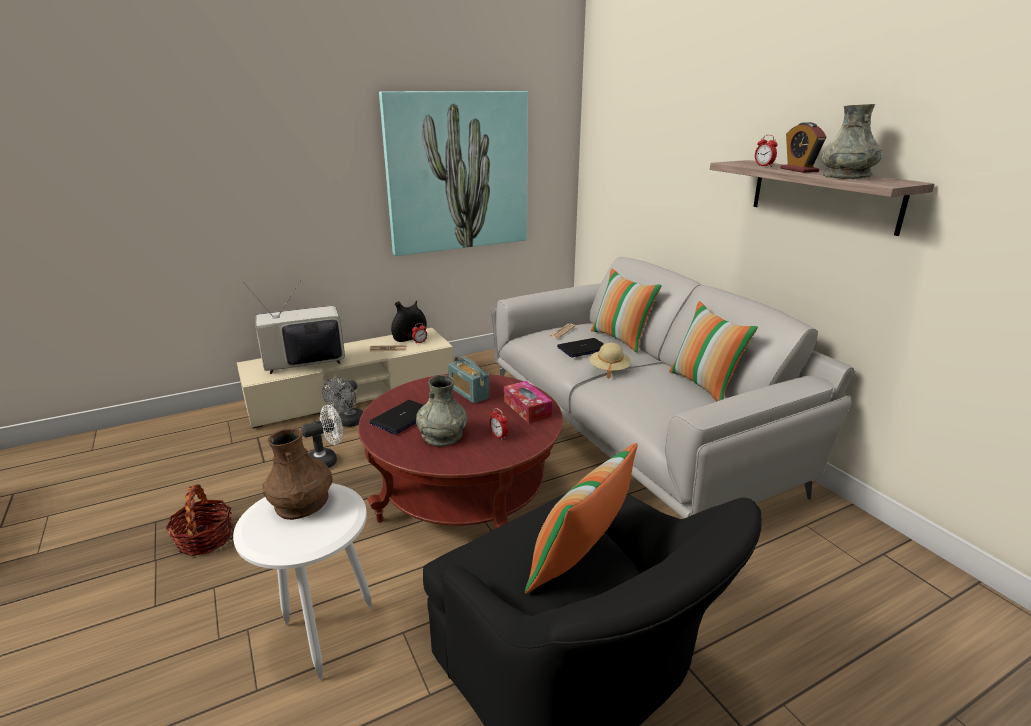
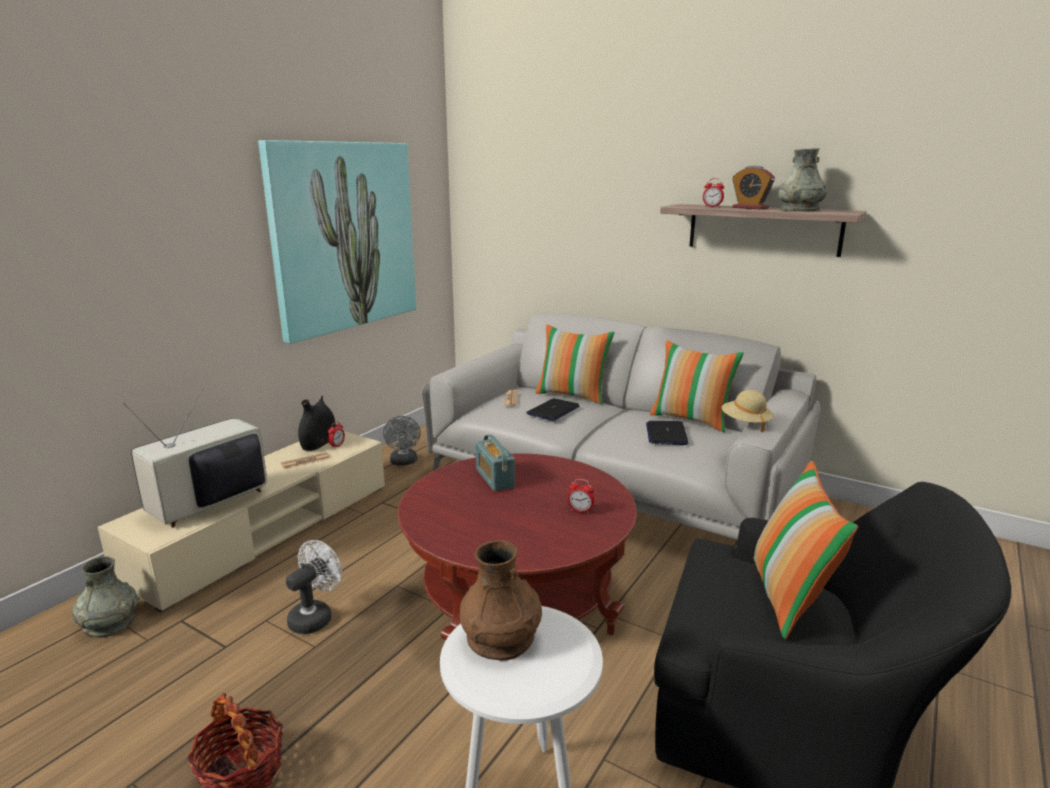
camera: 30 degrees left, 5 degrees down
grey fan [322,378,363,427] -> grey fan moved to [383,416,421,466]
laptop [369,400,423,435] -> laptop moved to [646,421,689,445]
grey vase [416,375,467,447] -> grey vase moved to [72,556,138,638]
radio [448,356,489,403] -> radio turned 45 degrees clockwise [476,434,515,491]
tissue box [504,381,552,423] -> none
beige hat [590,343,631,379] -> beige hat moved to [722,390,774,432]

